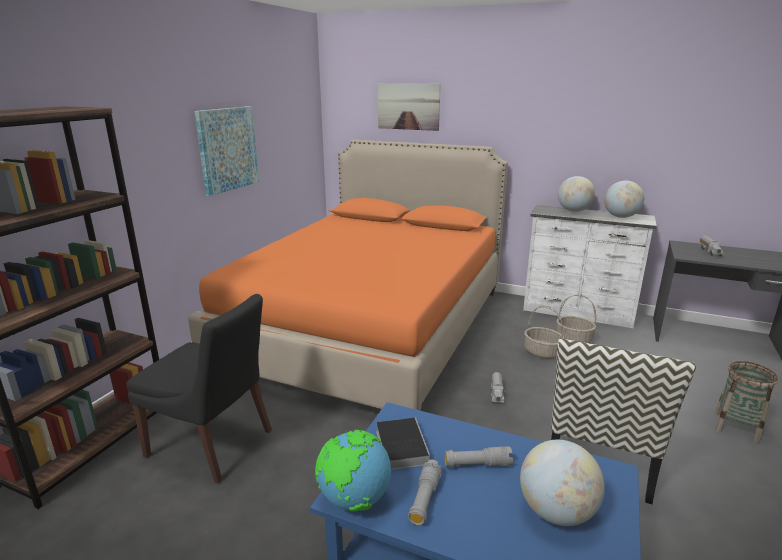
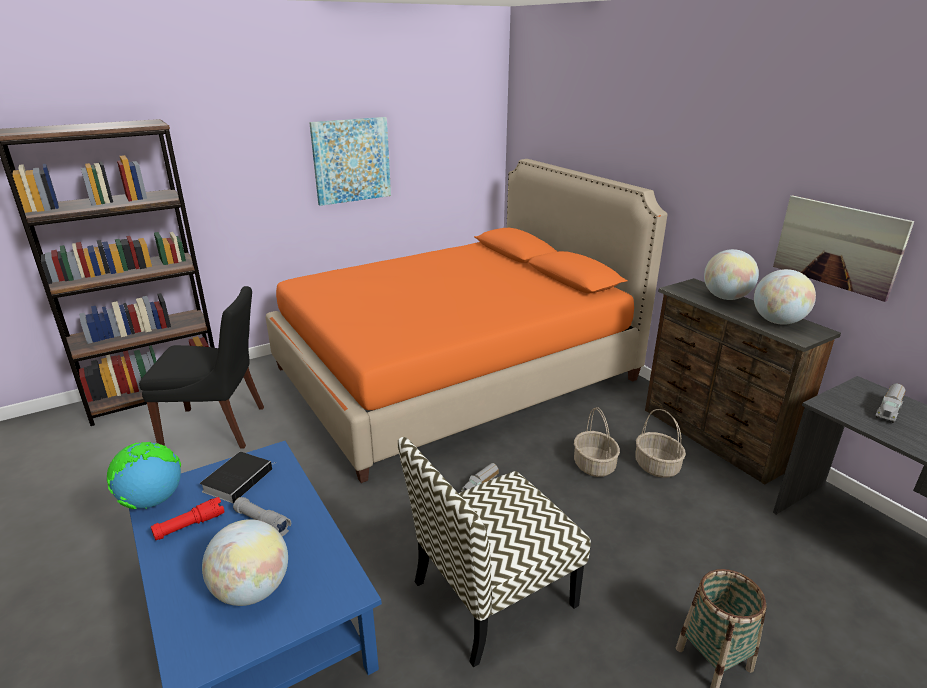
camera: 35 degrees right, 5 degrees up
black chair [126,294,272,484] -> black chair turned 60 degrees counterclockwise [139,286,264,449]
picture [378,83,441,131] -> picture moved to [773,195,914,302]
grey flashlight [408,460,442,525] -> red flashlight [151,497,224,540]
white dresser [523,205,657,328] -> brown dresser [645,278,841,485]

